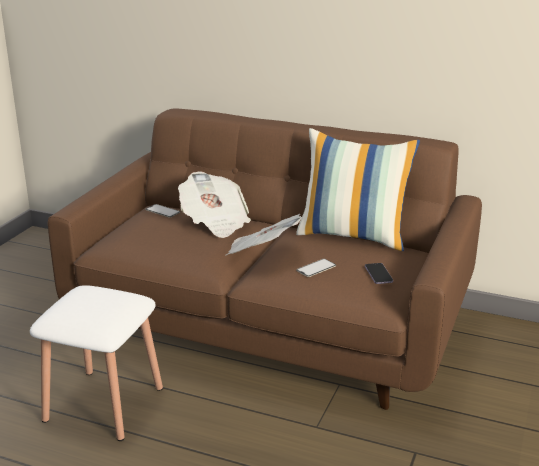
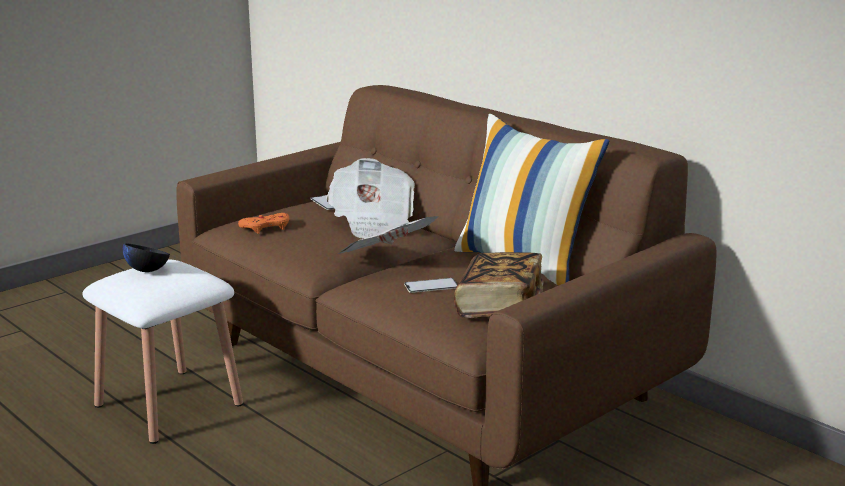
camera: 25 degrees right, 5 degrees down
phone [365,263,393,284] -> book [454,252,544,318]
none -> black bowl [123,243,170,272]
none -> orange game controller [238,213,289,234]

